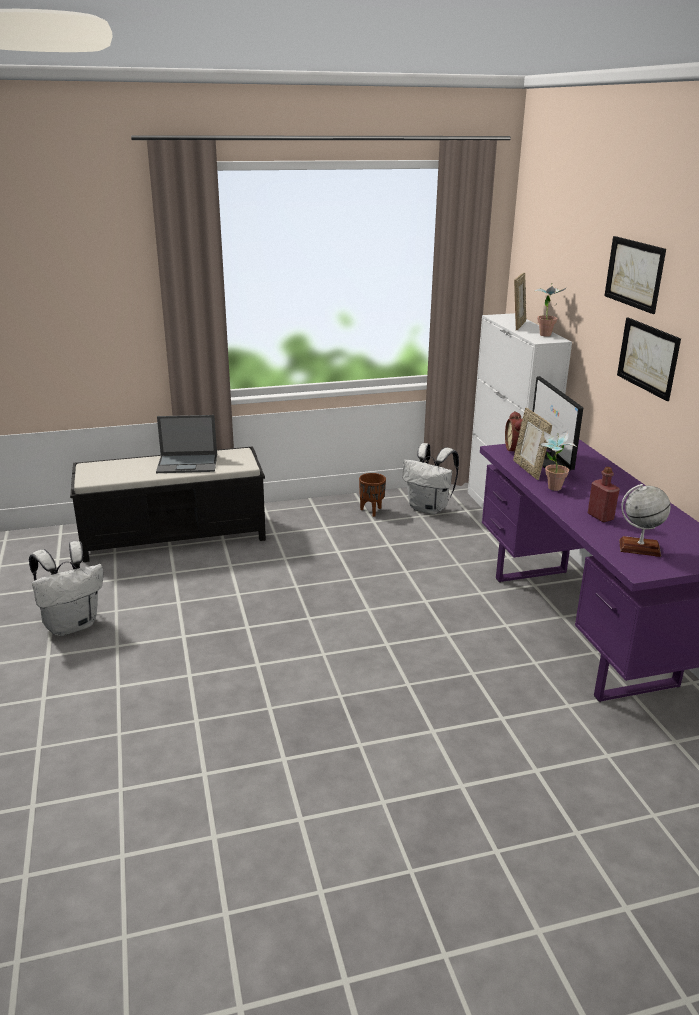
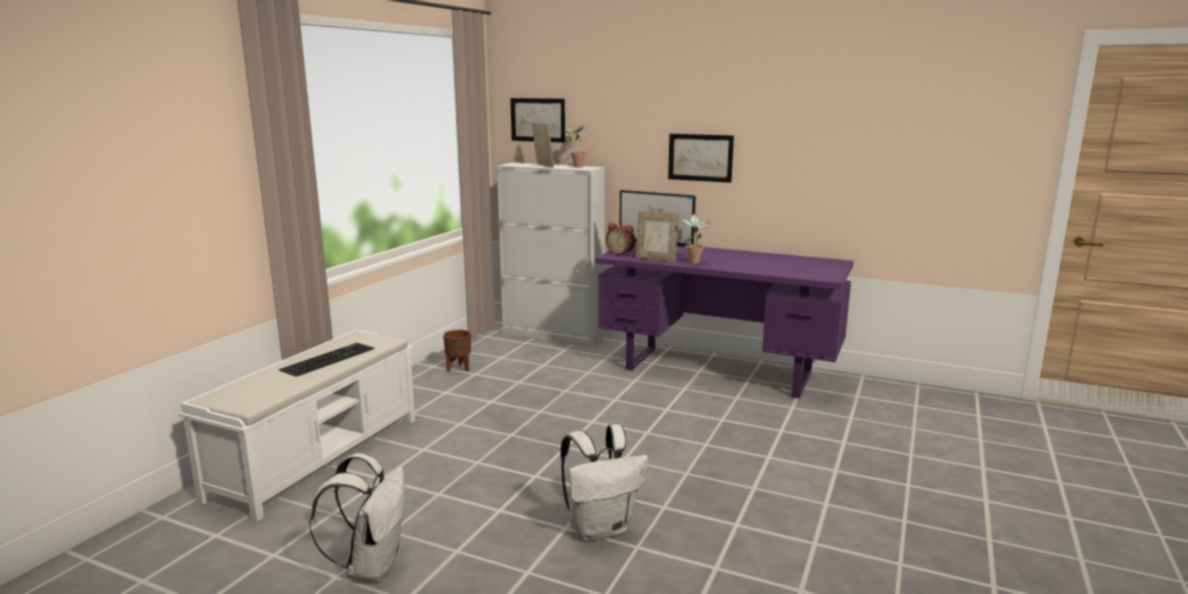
camera: 50 degrees left, 10 degrees down
black bench [70,446,266,562] -> white bench [179,330,415,522]
laptop [156,415,217,473] -> keyboard [279,343,374,377]
white backpack [402,443,459,515] -> white backpack moved to [560,424,648,541]
red bottle [588,467,620,522] -> none
picture [604,236,666,314] -> picture moved to [510,98,565,143]
globe [619,484,671,557] -> none

